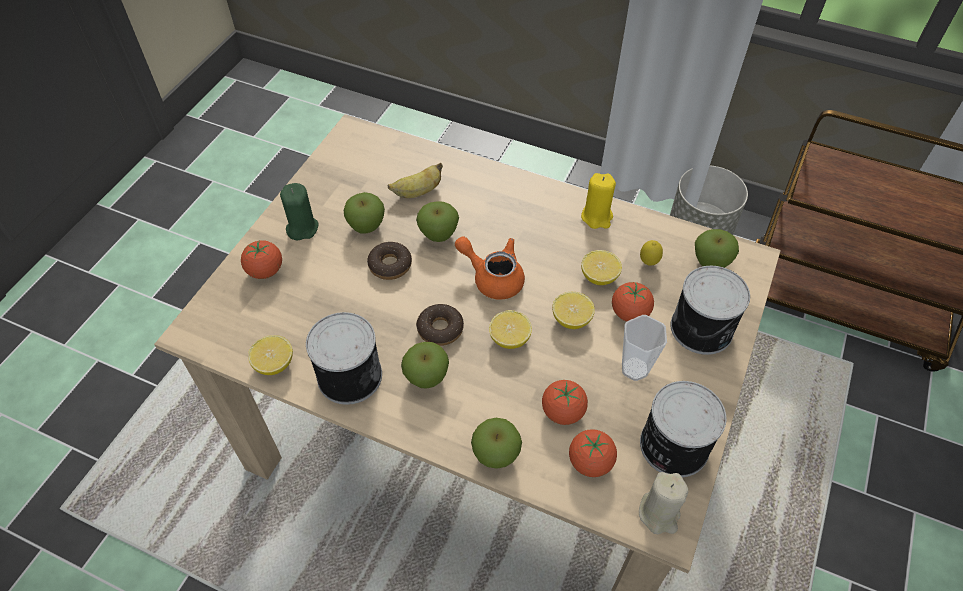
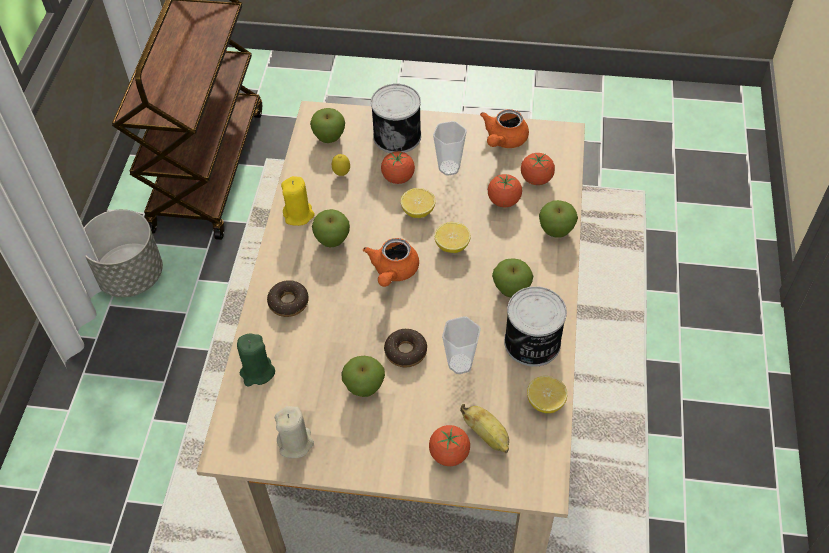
camera: 105 degrees left, 0 degrees up
green candle [280,183,318,240] -> green candle moved to [237,334,275,386]
banana [388,163,443,198] -> banana moved to [460,404,509,453]
apple [416,201,459,242] -> apple moved to [312,209,350,248]
donut [416,304,464,346] -> donut moved to [267,280,309,317]
lemon [581,250,622,285] -> none
beige candle [639,472,688,535] -> beige candle moved to [275,406,314,458]
can [640,381,726,477] -> orange teapot [480,109,529,148]
none -> cup [442,316,481,374]

